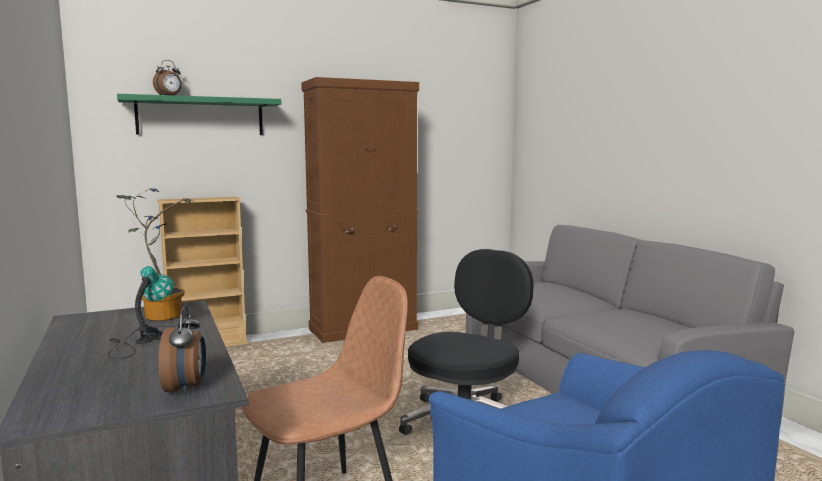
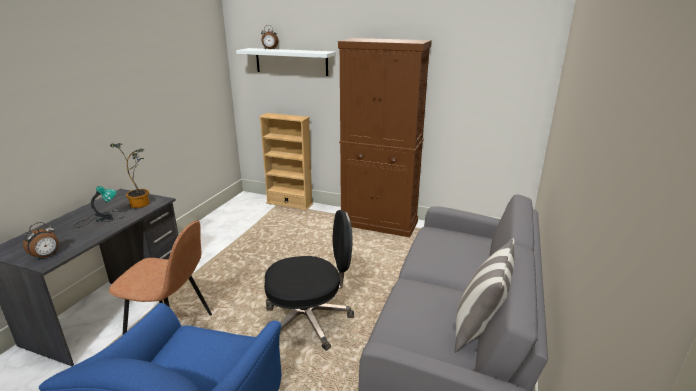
camera: 45 degrees right, 15 degrees up
green shelf [117,94,281,135] -> white shelf [236,48,336,76]
none -> pillow [455,238,515,352]

